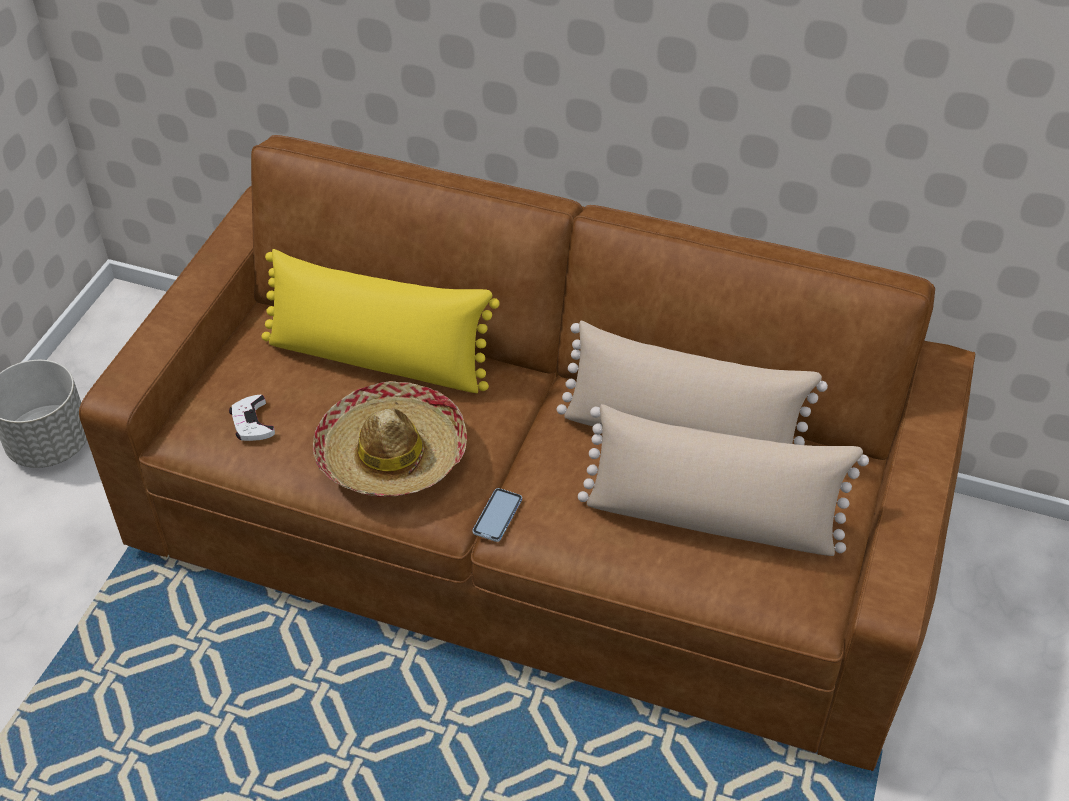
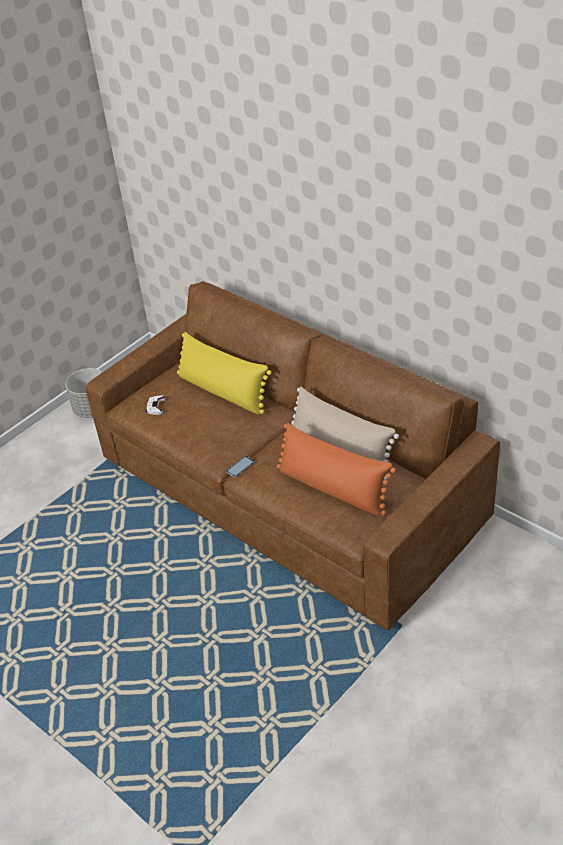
camera: 25 degrees right, 5 degrees down
hat [313,381,467,497] -> none
beige pillow [578,404,869,556] -> orange pillow [277,423,396,516]

